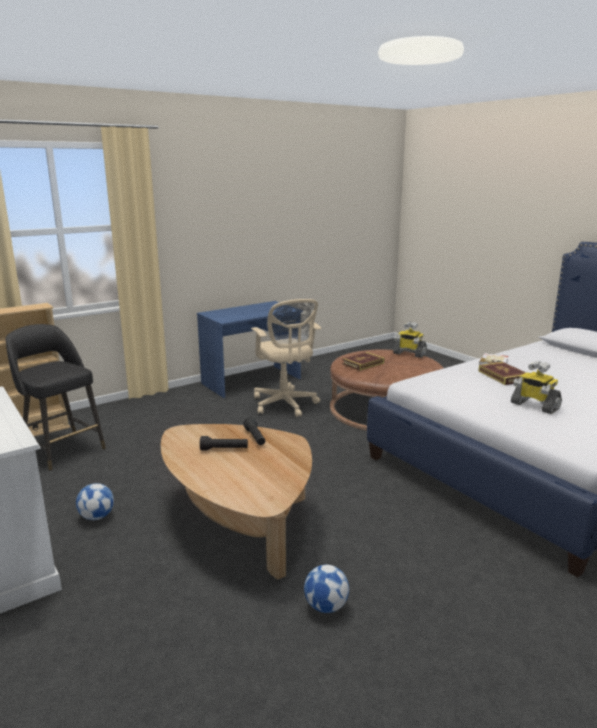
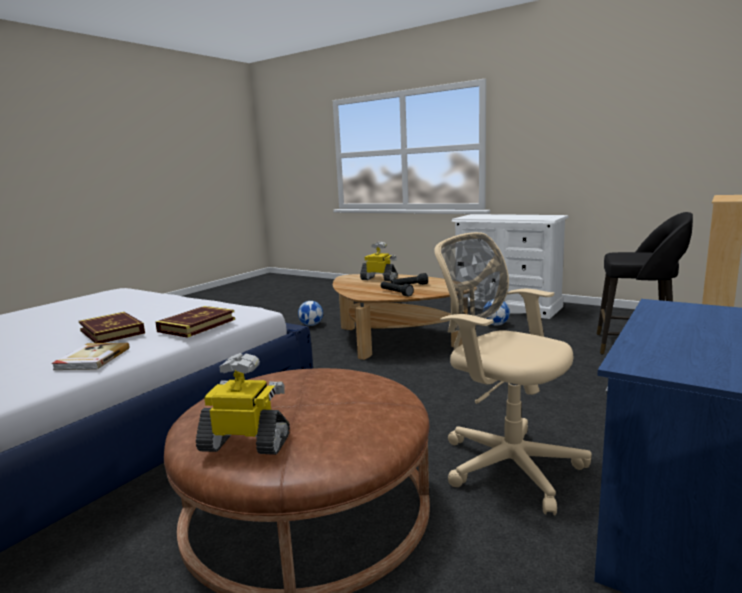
camera: 160 degrees right, 5 degrees down
book [342,352,385,371] -> book moved to [155,306,235,338]
toy robot [511,361,562,414] -> toy robot moved to [360,241,398,281]

